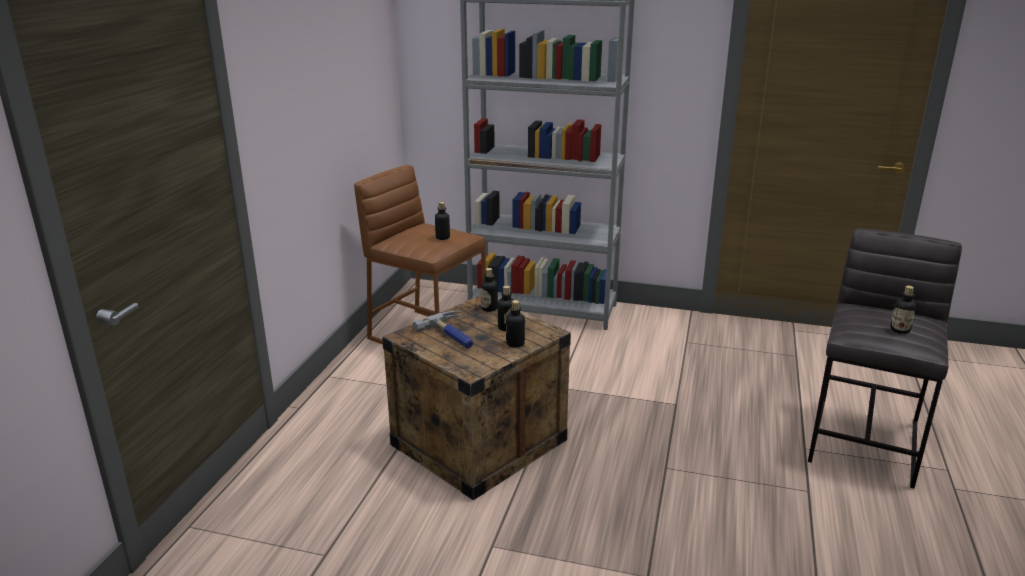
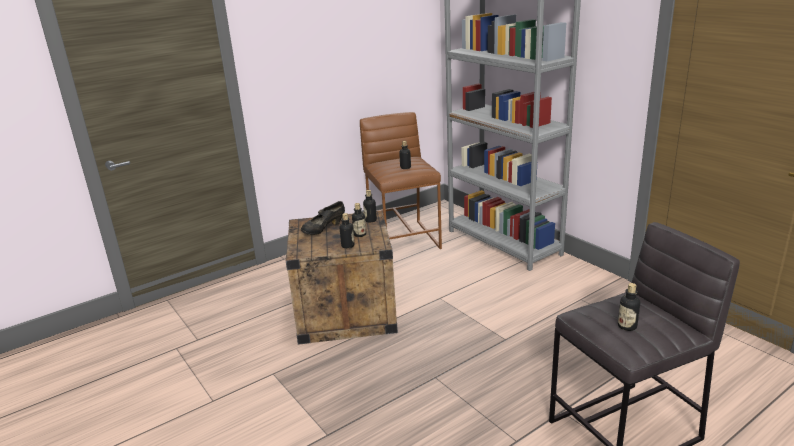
camera: 40 degrees right, 0 degrees up
hammer [412,311,473,349] -> black shoe [301,201,345,235]

